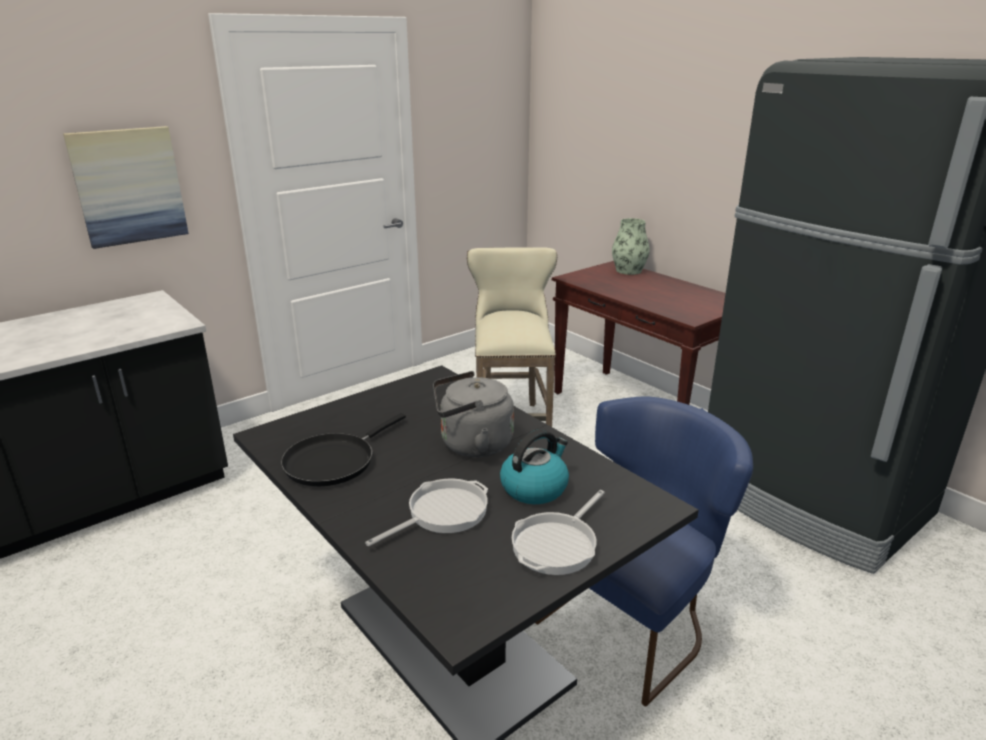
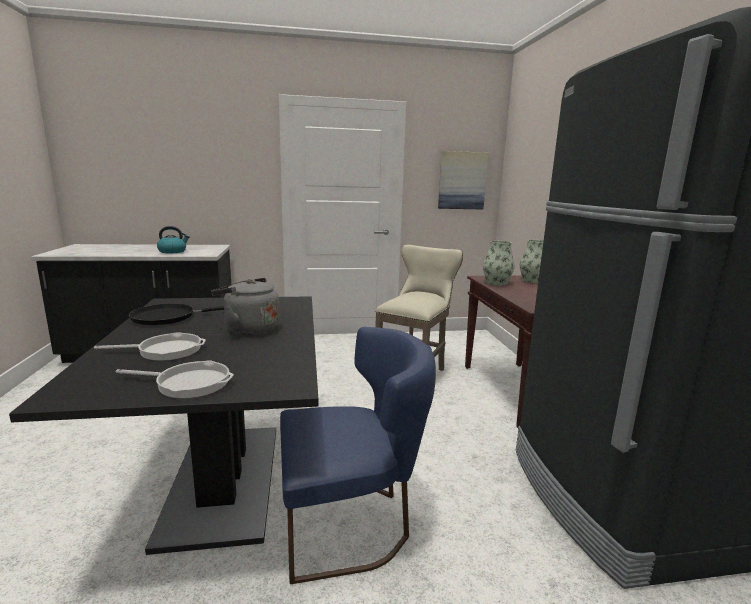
camera: 30 degrees right, 10 degrees down
picture [63,126,189,249] -> picture moved to [438,151,489,209]
kettle [500,429,569,504] -> kettle moved to [157,226,190,253]
frying pan [512,490,605,575] -> frying pan turned 150 degrees counterclockwise [116,360,234,398]
none -> vase [483,241,515,286]

